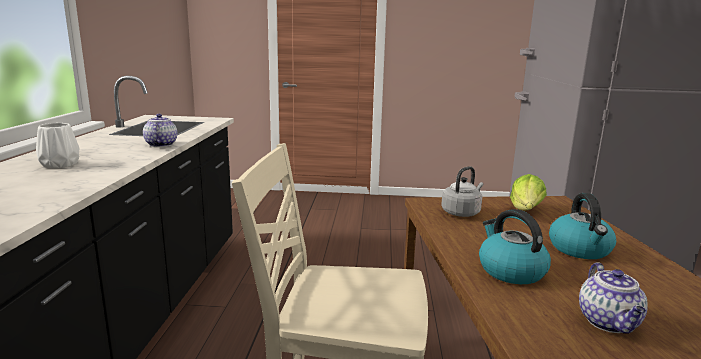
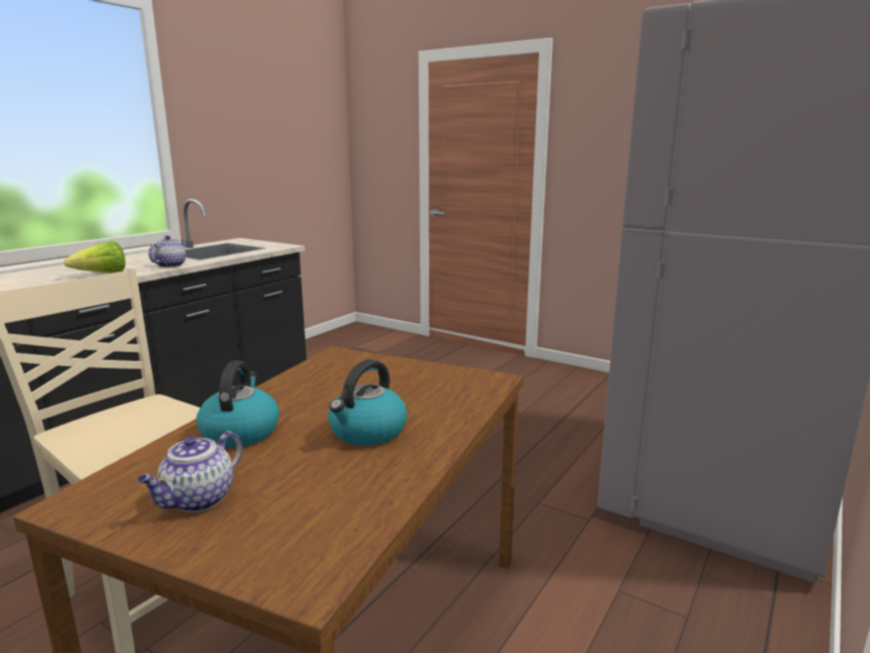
camera: 30 degrees right, 0 degrees up
white vase [36,123,79,168] -> none
grey kettle [441,166,483,217] -> none
lettuce [510,174,547,210] -> lettuce moved to [64,241,125,273]

